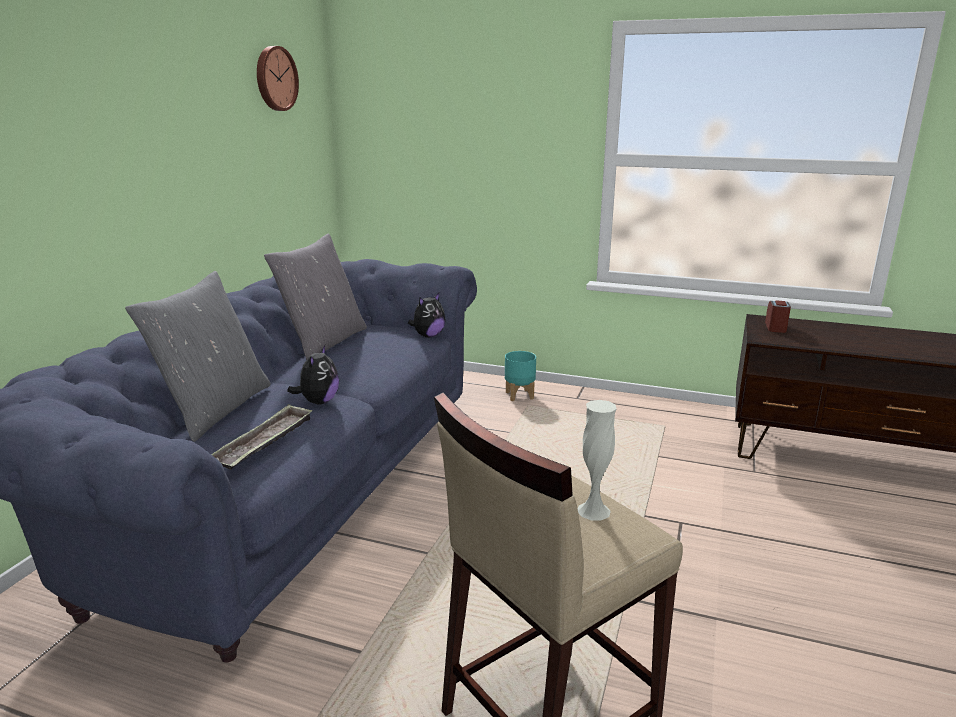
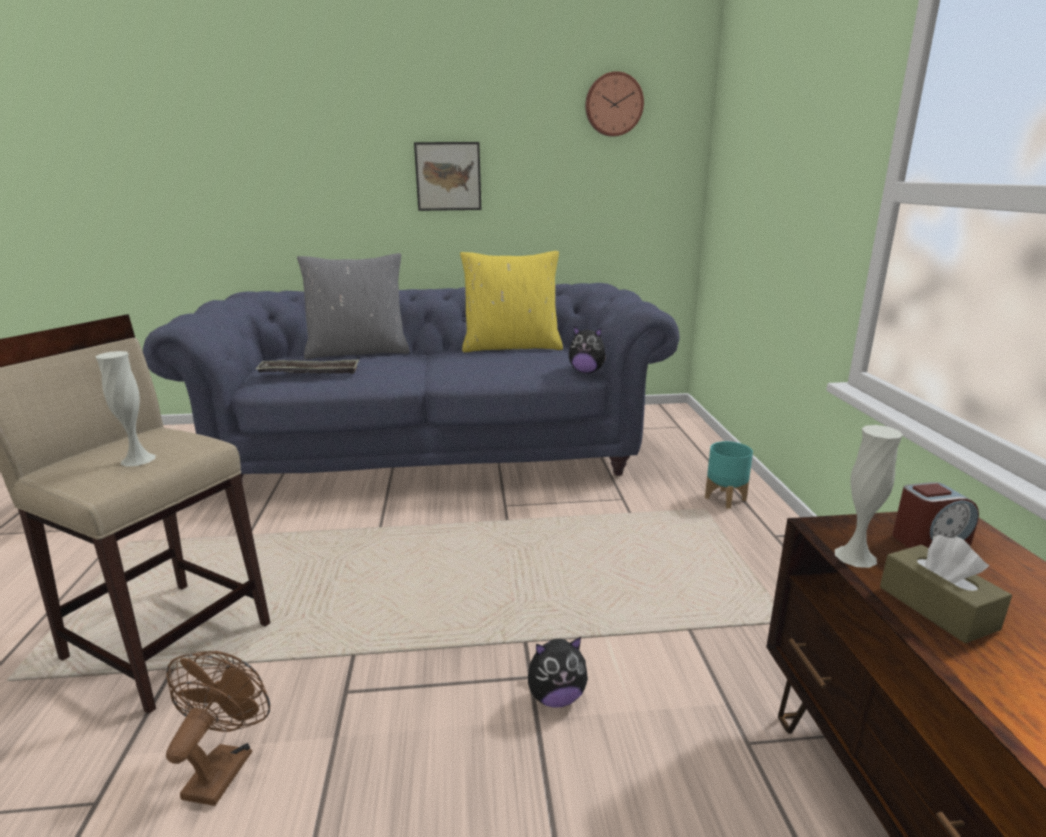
camera: 65 degrees right, 0 degrees up
grey pillow [264,234,367,360] -> yellow pillow [460,251,563,352]
plush toy [287,345,339,404] -> plush toy moved to [528,637,588,708]
none -> brown fan [166,651,270,806]
none -> picture [414,142,481,211]
none -> white vase [835,425,903,568]
none -> brown tissue box [880,535,1012,643]

